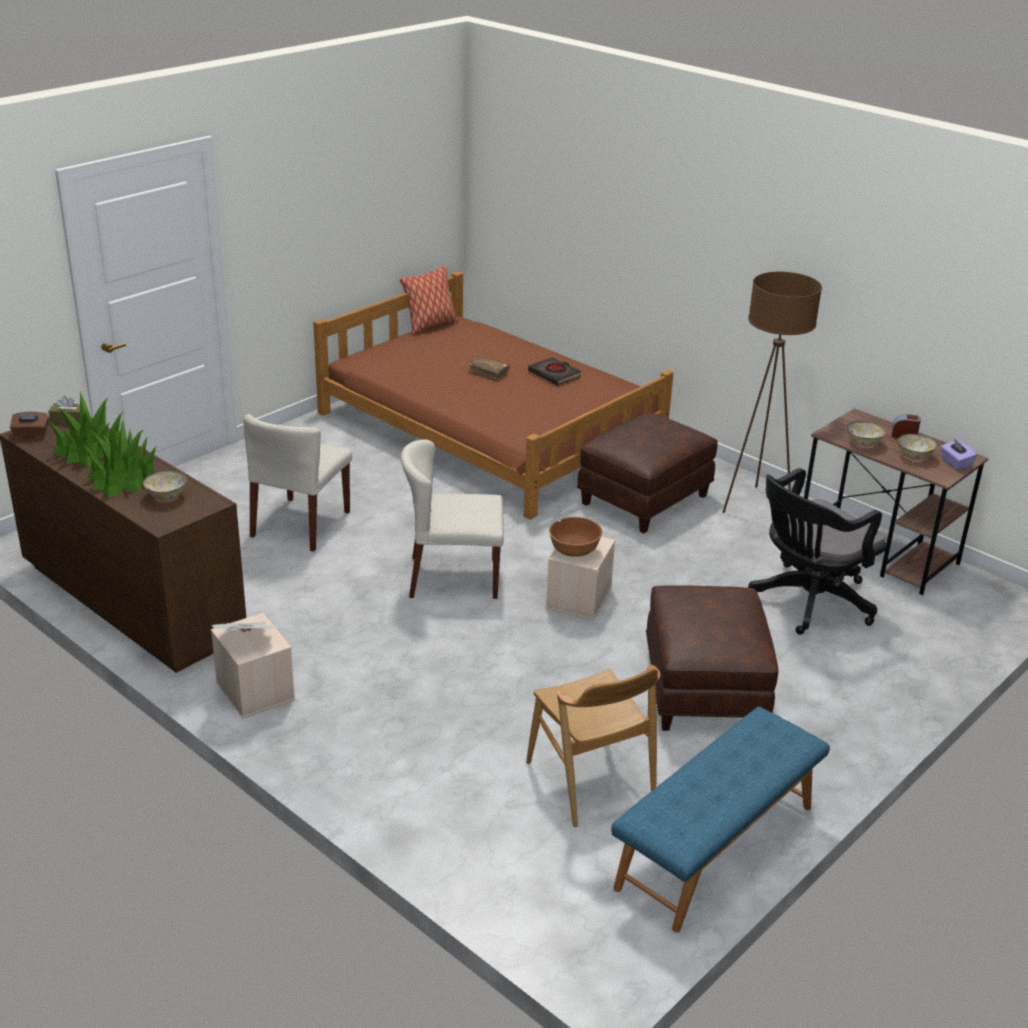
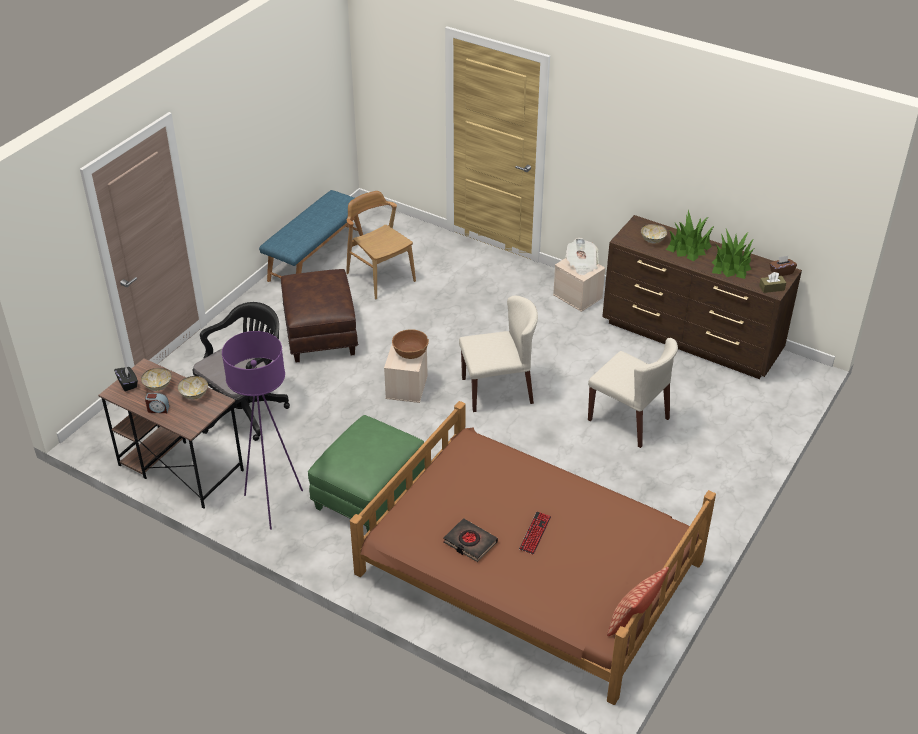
camera: 170 degrees right, 10 degrees up
beige chair [243,414,352,552] -> beige chair turned 120 degrees clockwise [588,338,678,448]
brown book [468,356,510,381] -> keyboard [519,512,551,555]
brown ottoman [577,412,718,533] -> green ottoman [308,415,425,532]
brown floor lamp [722,272,822,513] -> purple floor lamp [222,331,303,530]
purple tissue box [941,438,977,470] -> black tissue box [114,367,138,391]

